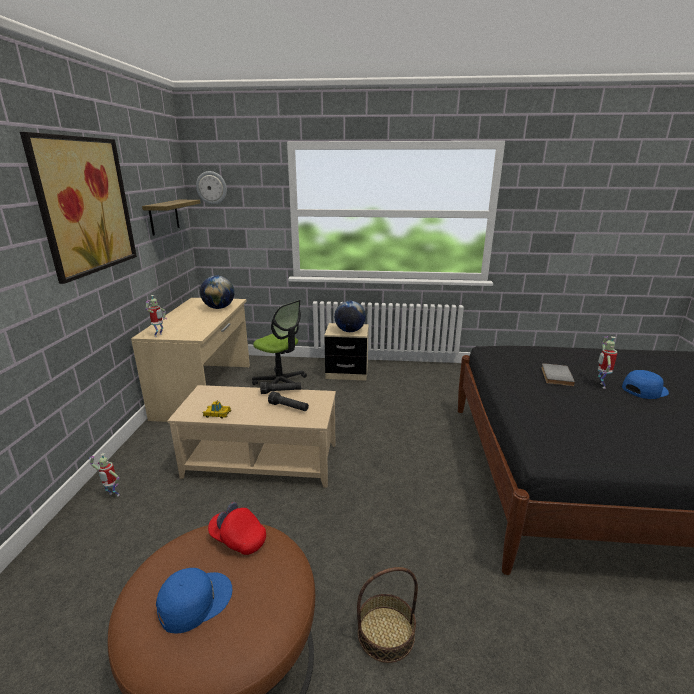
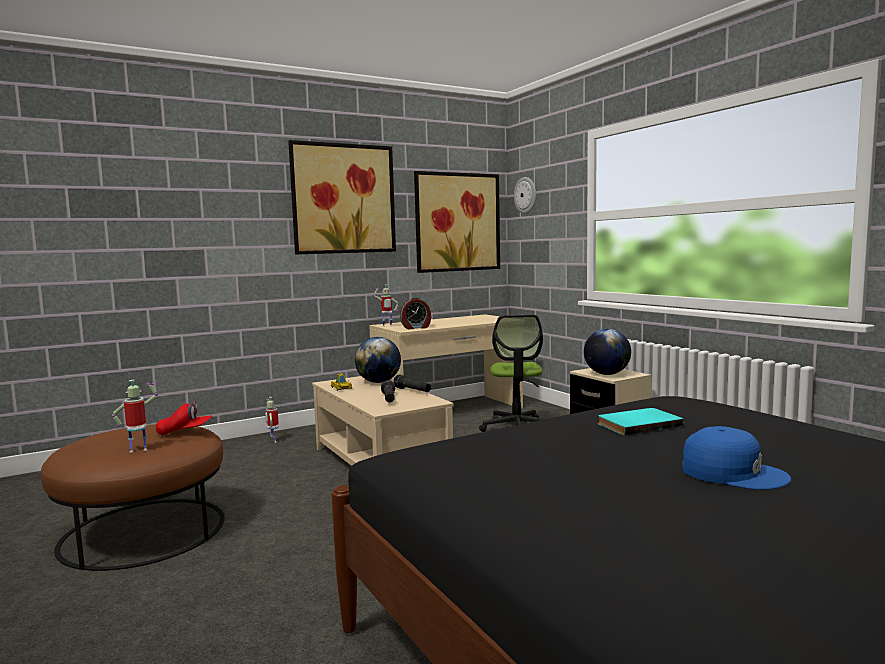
camera: 55 degrees right, 15 degrees down
shelf [142,200,201,235] -> picture [414,171,500,273]
blue cap [156,568,232,633] -> none
globe [200,275,234,309] -> globe moved to [355,337,401,383]
red cap [208,502,266,555] -> red cap turned 90 degrees clockwise [156,400,212,436]
basket [357,567,418,663] -> none
grey book [541,363,575,386] -> turquoise book [598,408,684,436]
toy robot [598,336,617,389] -> toy robot moved to [112,380,158,453]
none -> alarm clock [400,298,431,329]

